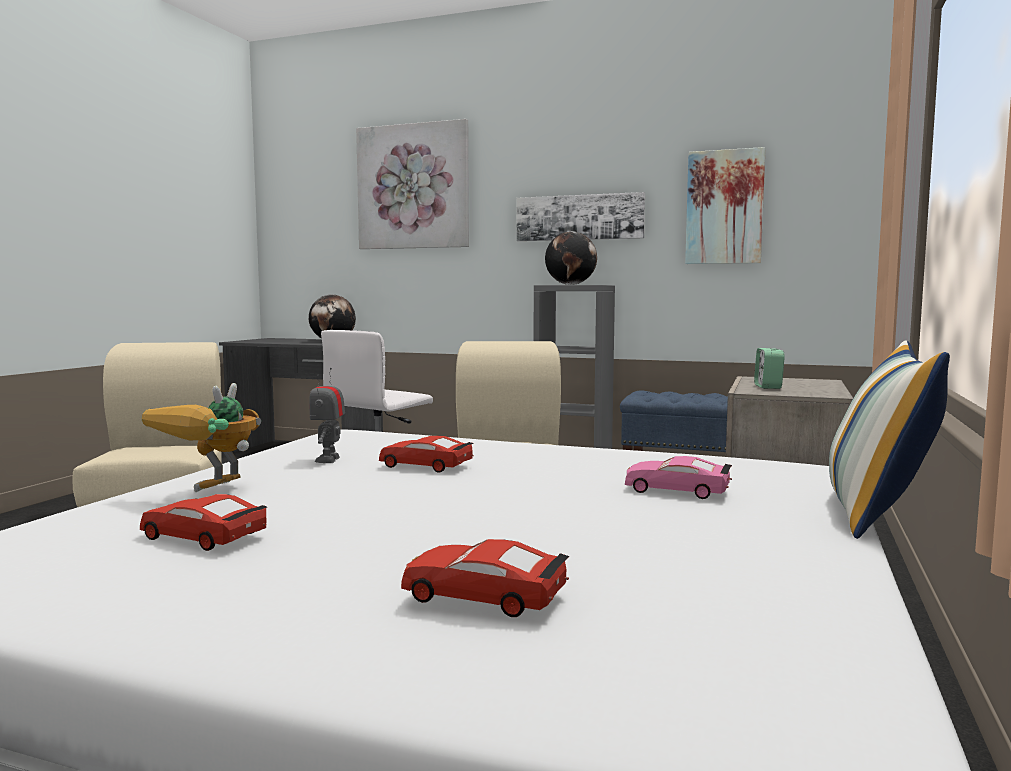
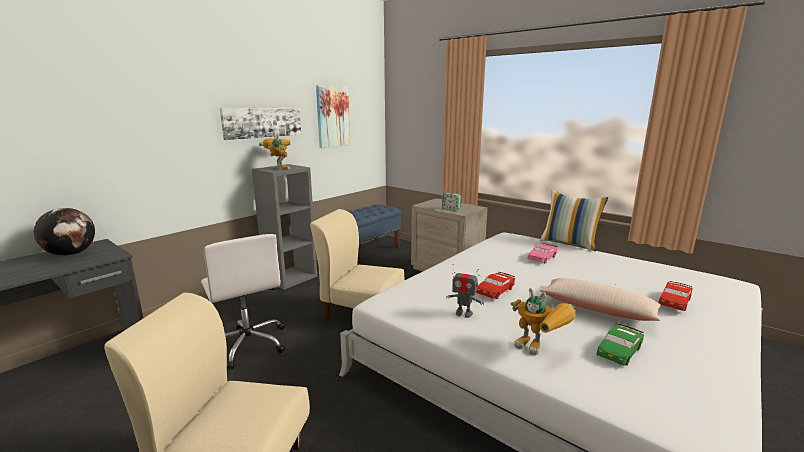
camera: 70 degrees left, 10 degrees up
red toy car [140,494,267,551] -> green toy car [597,323,644,366]
picture [356,119,469,249] -> none
globe [545,231,597,285] -> toy robot [259,134,290,169]
none -> beige pillow [540,278,661,321]

